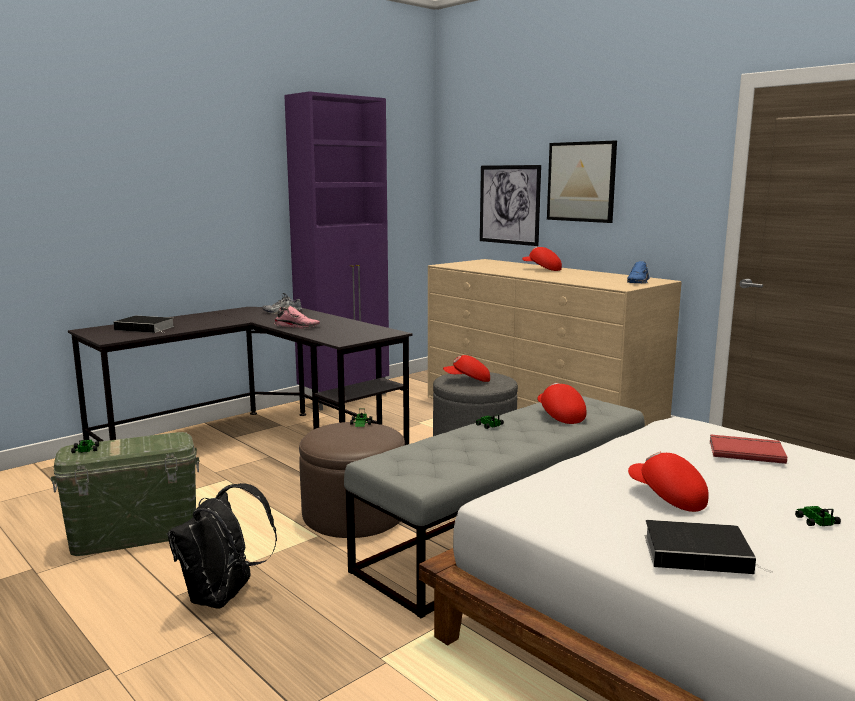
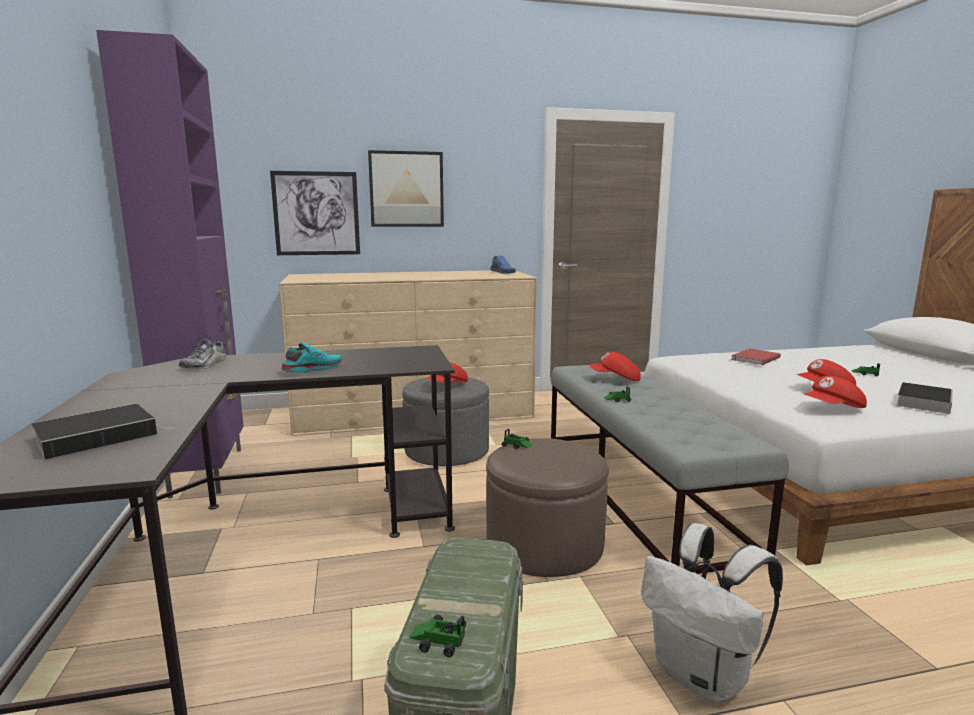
camera: 60 degrees left, 0 degrees up
black backpack [168,483,277,609] -> white backpack [641,523,783,703]
pink shoe [274,306,320,329] -> turquoise shoe [281,343,342,373]
red cap [522,247,562,271] -> red cap moved to [803,376,867,408]

